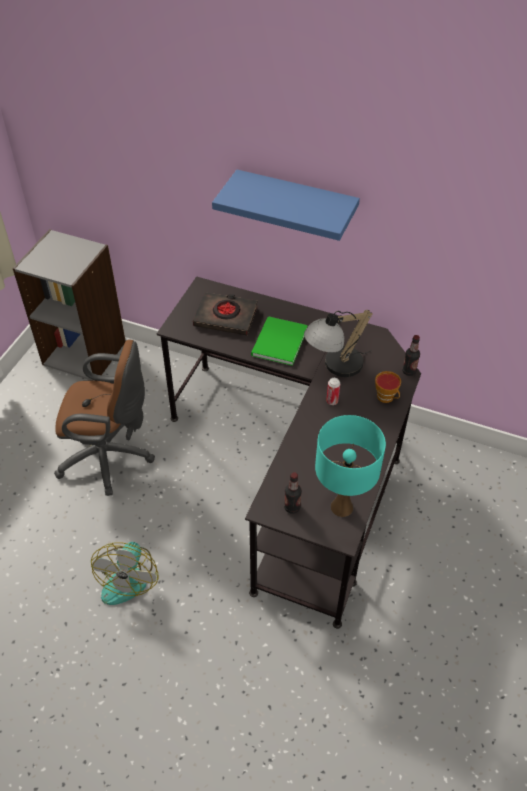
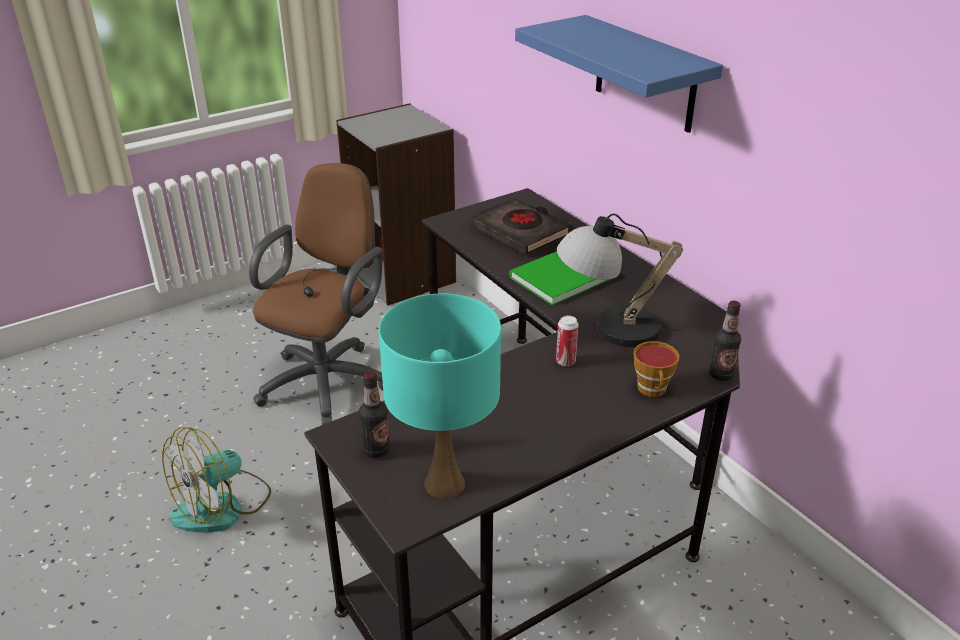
camera: 35 degrees right, 15 degrees down
brown office chair [54,340,155,496] -> brown office chair turned 105 degrees counterclockwise [249,163,383,425]

